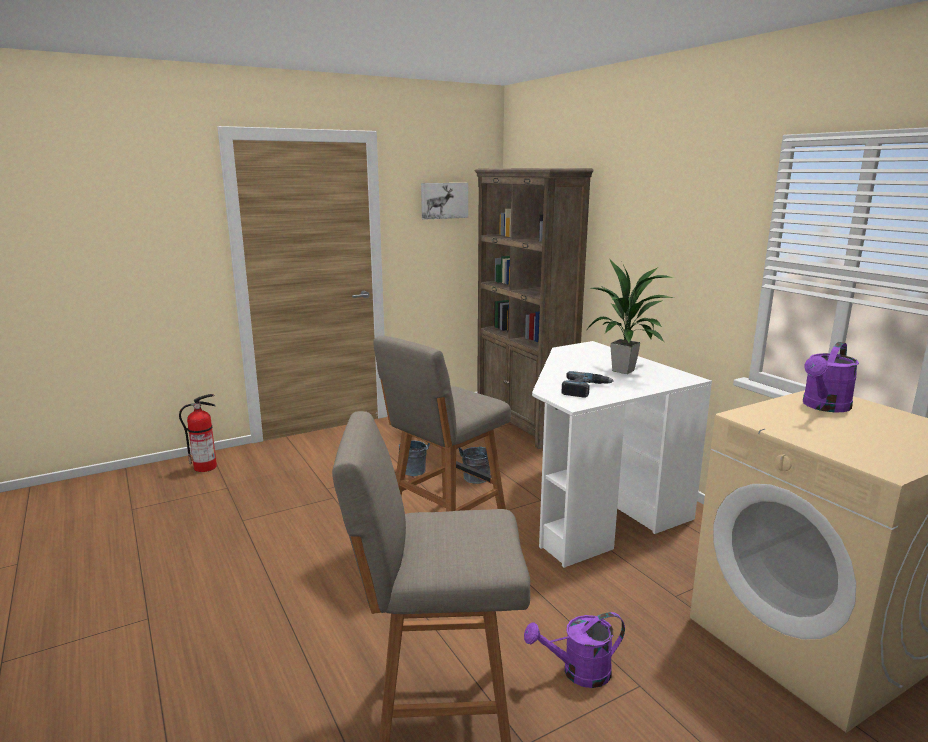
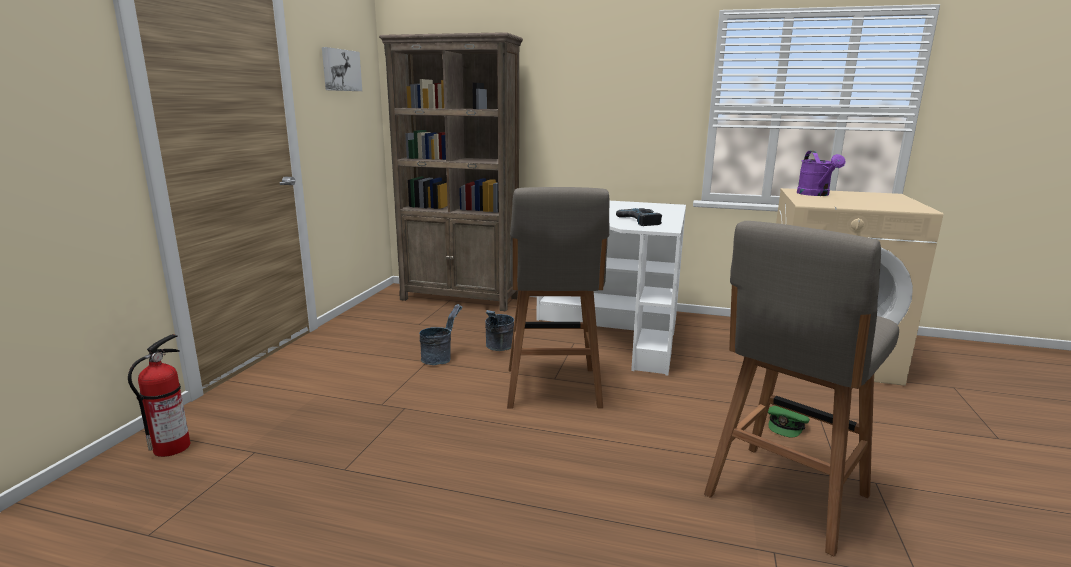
camera: 45 degrees left, 0 degrees up
purple watering can [524,612,625,688] -> green cap [768,406,810,437]
potted plant [585,258,674,374] -> none

